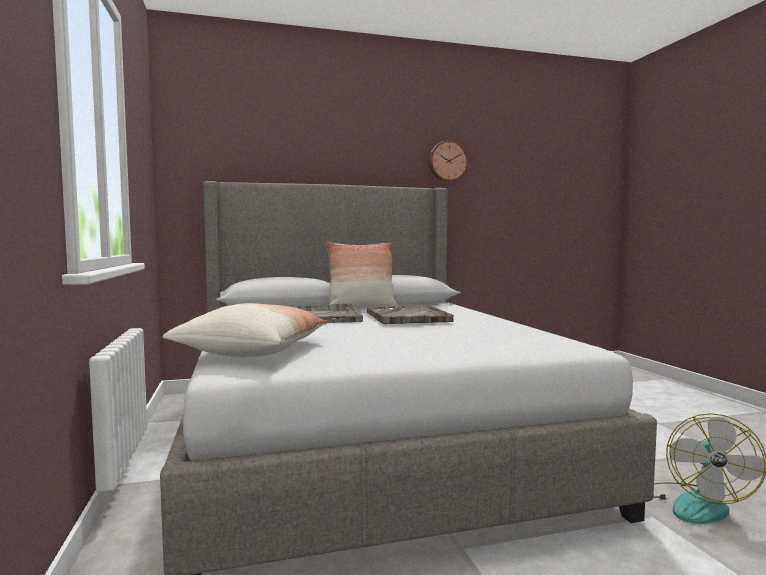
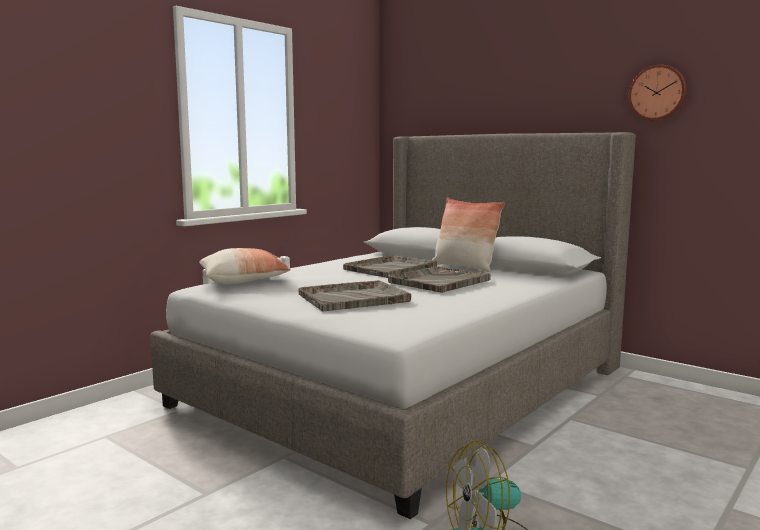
camera: 55 degrees right, 5 degrees up
none -> grey tray [298,280,411,311]

